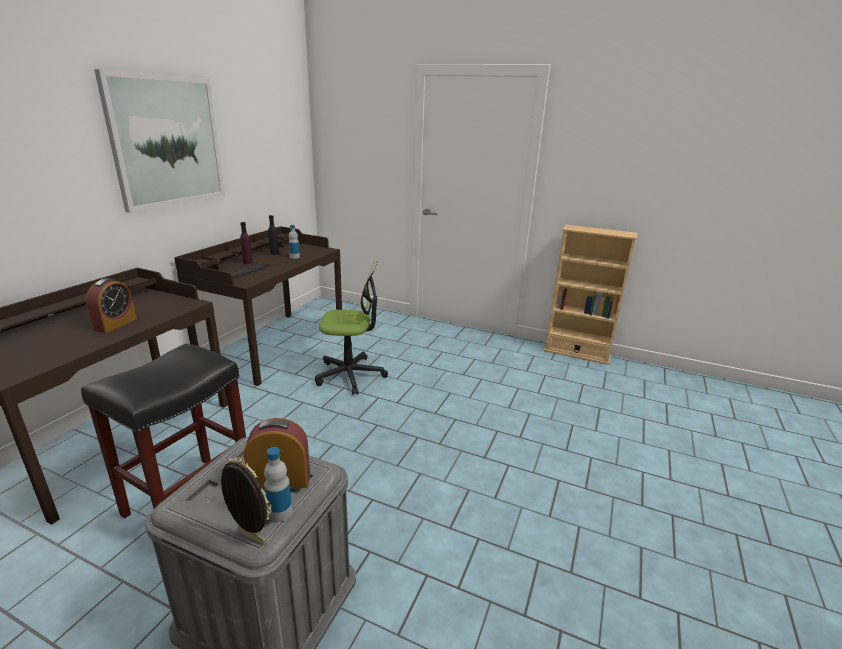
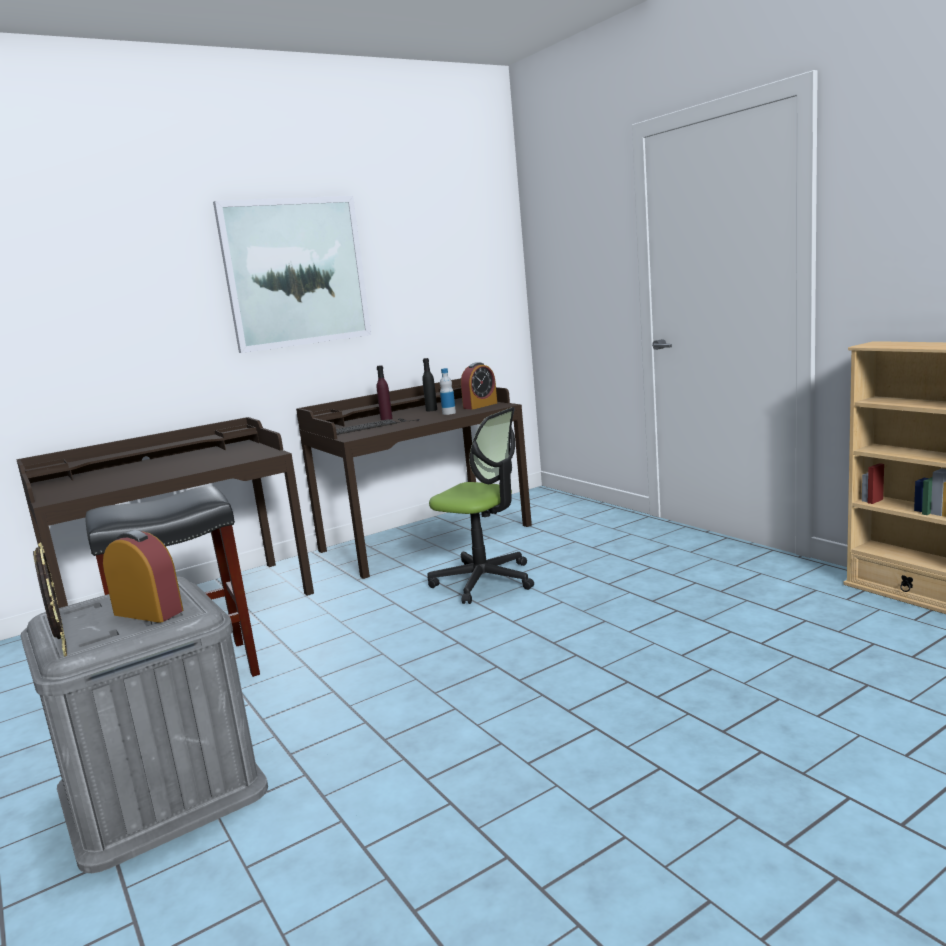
camera: 35 degrees right, 10 degrees down
alarm clock [86,278,137,333] -> alarm clock moved to [461,362,497,410]
bottle [264,447,292,522] -> none

